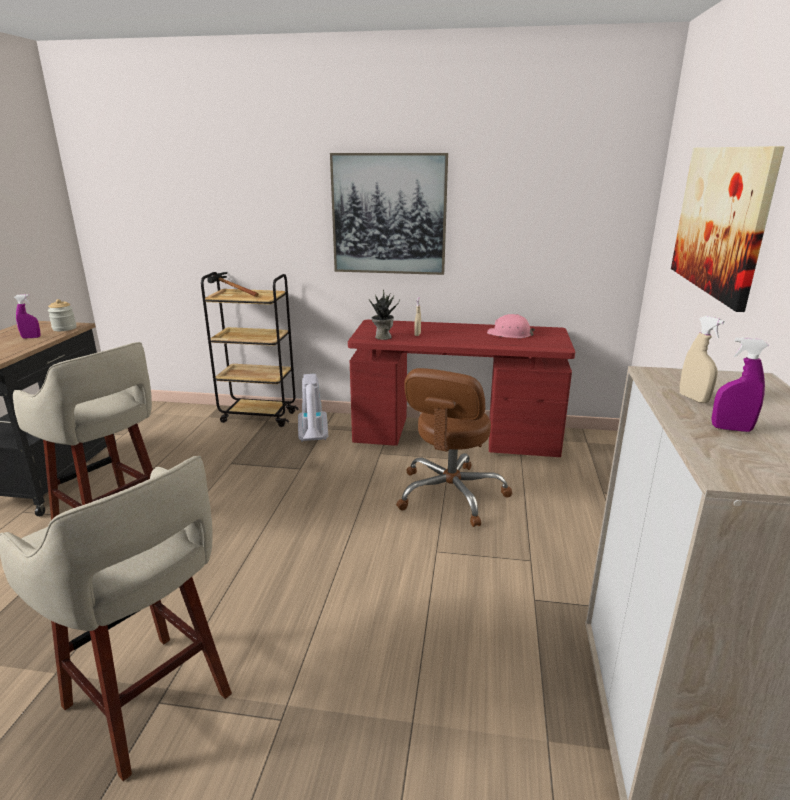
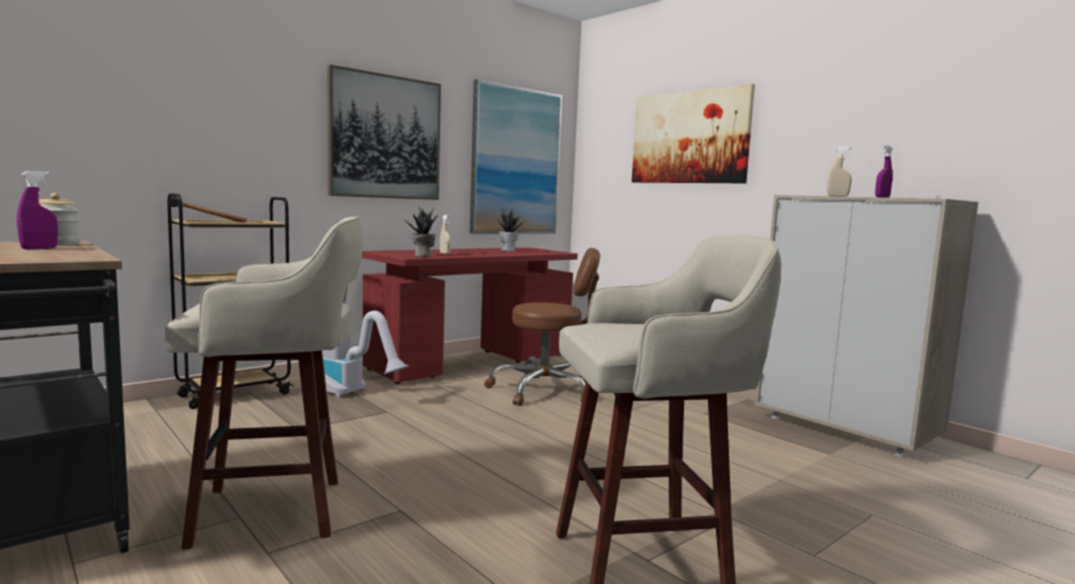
camera: 50 degrees left, 15 degrees down
brown office chair [396,368,512,527] -> brown office chair turned 60 degrees counterclockwise [484,248,600,406]
pink hard hat [487,314,535,338] -> potted plant [496,208,526,251]
none -> picture [470,79,562,234]

